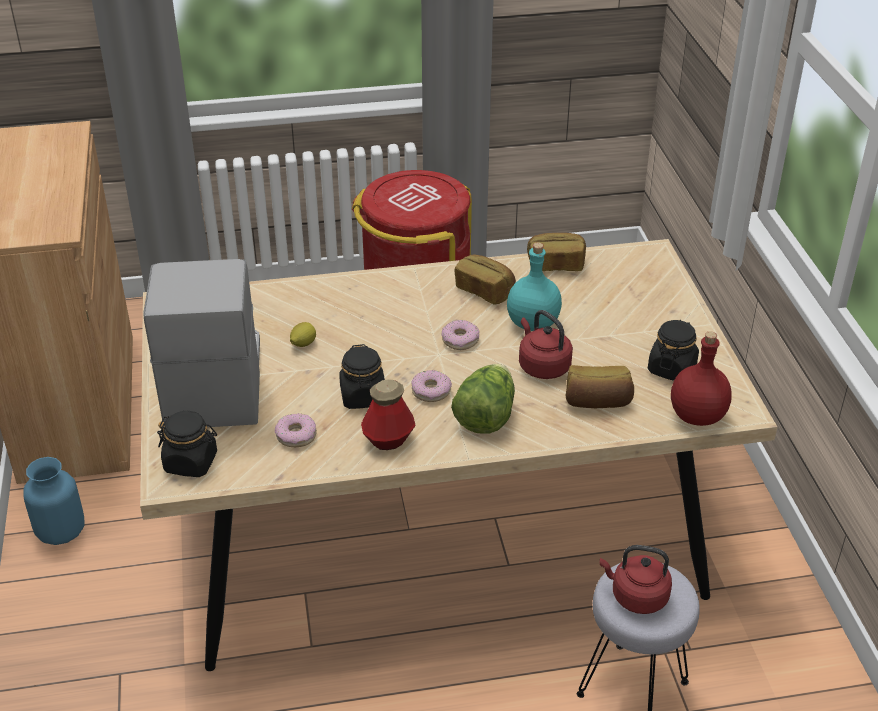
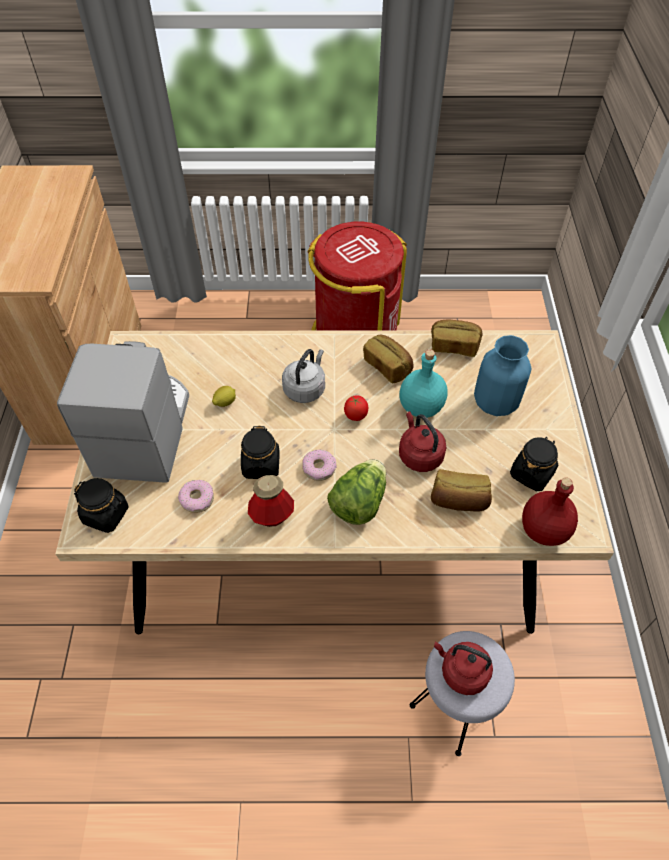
camera: 10 degrees right, 15 degrees up
blue vase [23,457,85,545] -> blue vase moved to [474,335,531,416]
donut [441,320,479,350] -> tomato [344,395,368,421]
none -> grey kettle [282,349,325,403]

